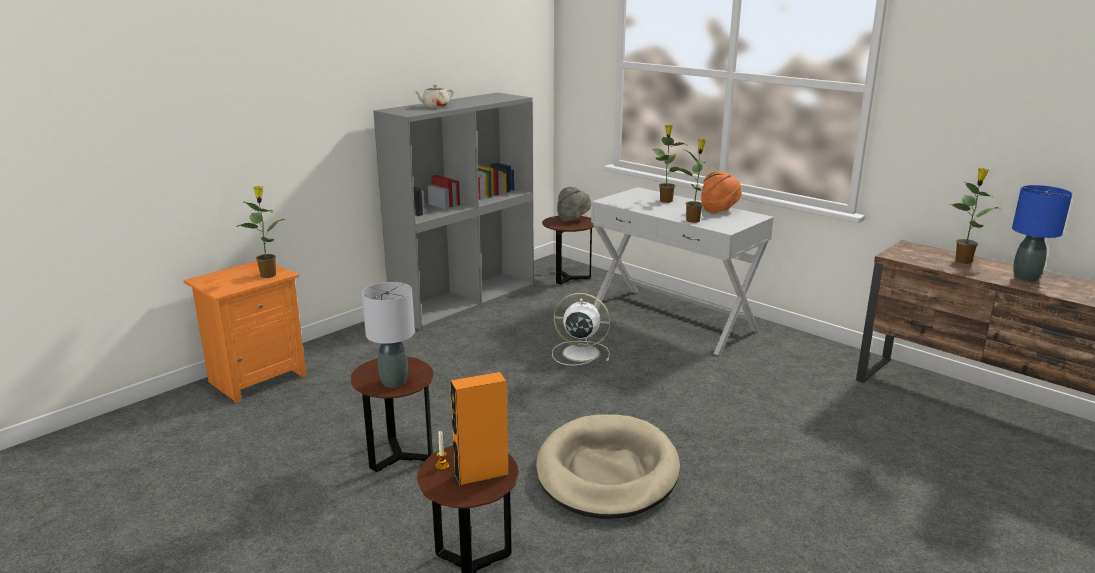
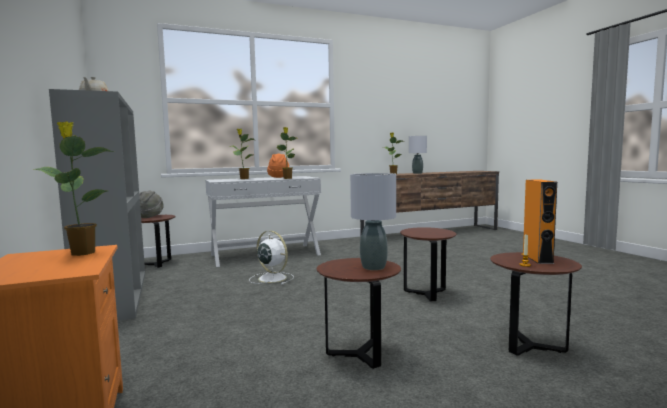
camera: 65 degrees left, 15 degrees down
beige dog bed [536,414,680,519] -> brown side table [400,227,457,301]
white fan [552,293,611,365] -> white fan turned 90 degrees clockwise [249,230,294,284]
blue table lamp [1012,185,1072,282] -> grey table lamp [409,136,427,174]

